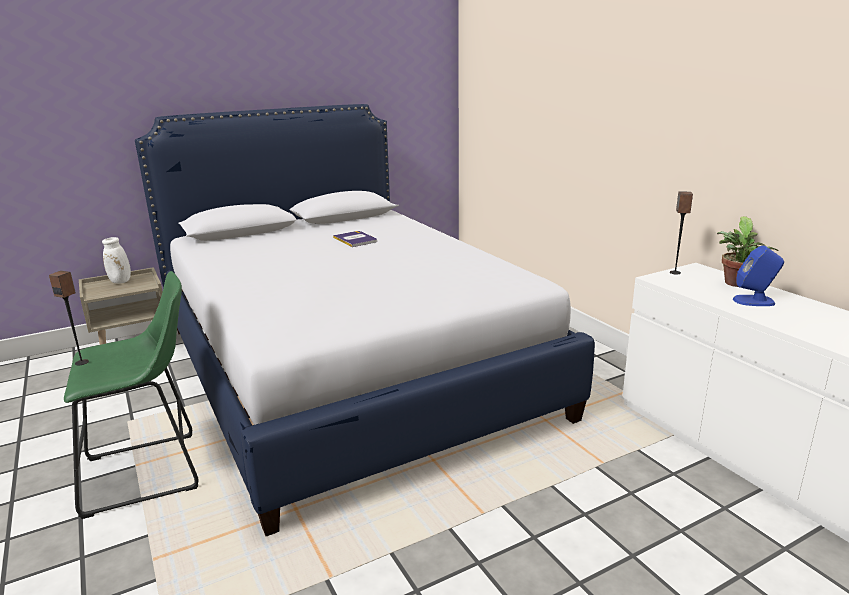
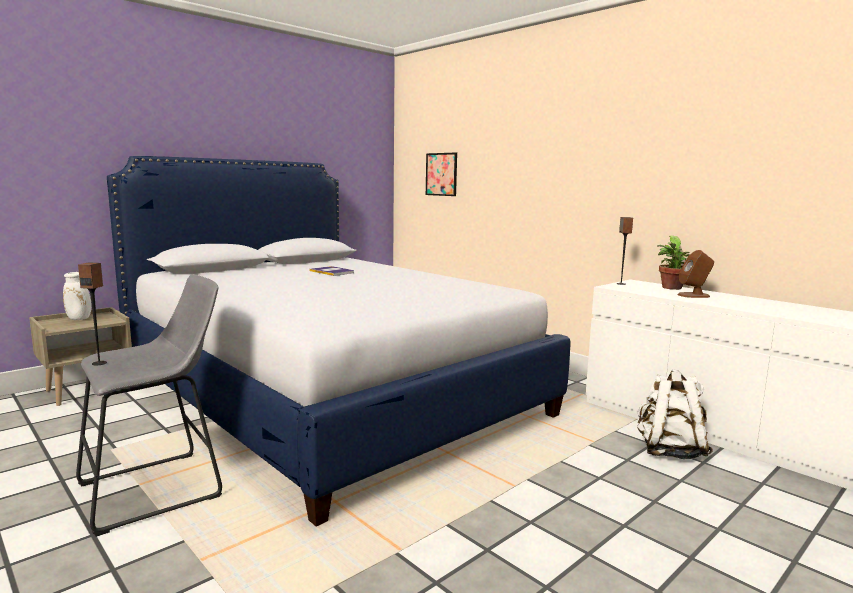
camera: 15 degrees left, 10 degrees down
green stool [64,271,199,519] -> grey stool [76,274,222,537]
blue speaker [733,246,784,306] -> brown speaker [678,250,714,298]
none -> picture [426,152,457,196]
none -> white backpack [637,369,713,459]

